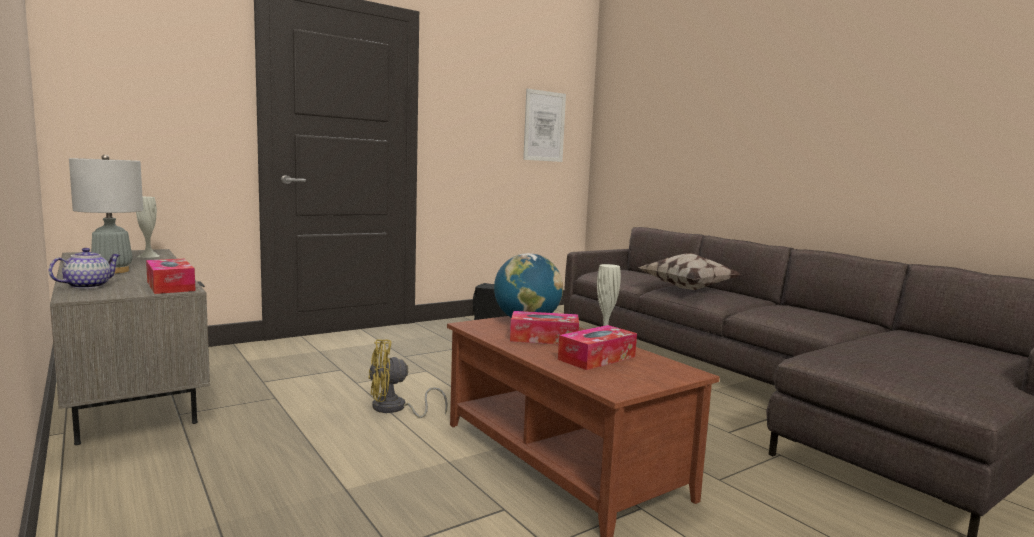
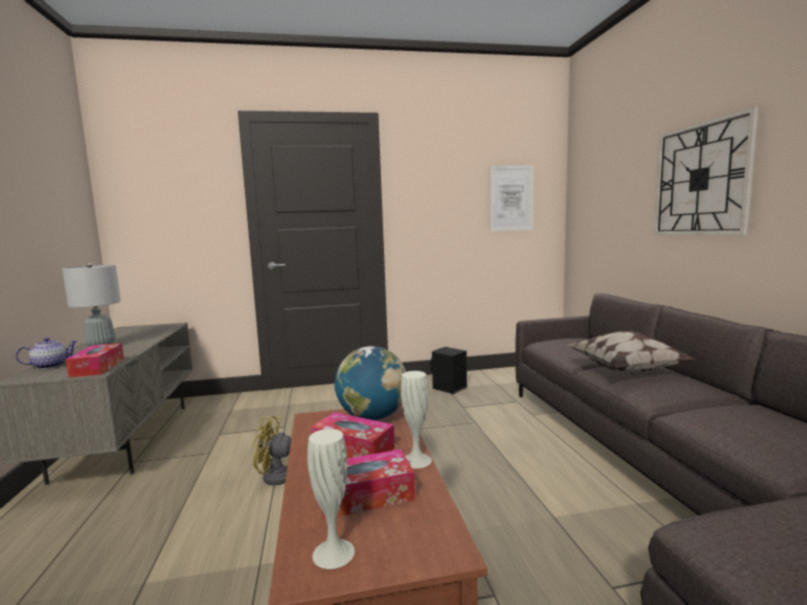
camera: 25 degrees right, 0 degrees up
white vase [136,197,160,258] -> white vase moved to [307,429,355,569]
none -> wall clock [654,107,759,235]

